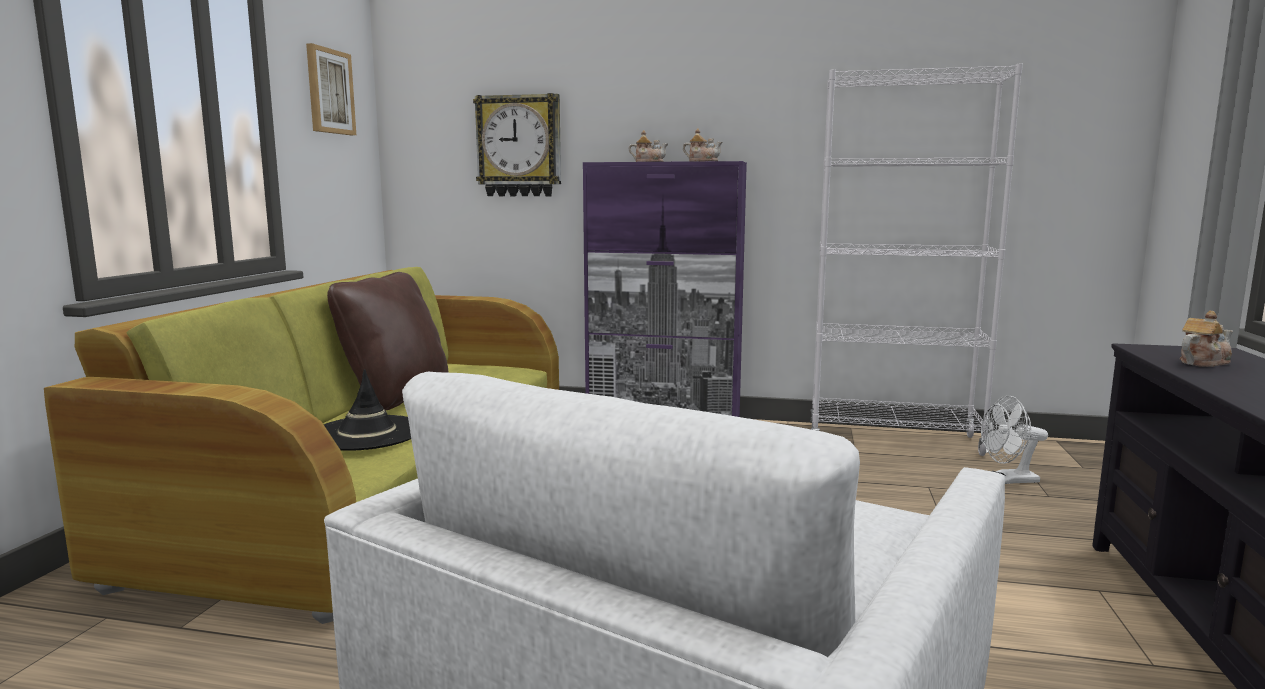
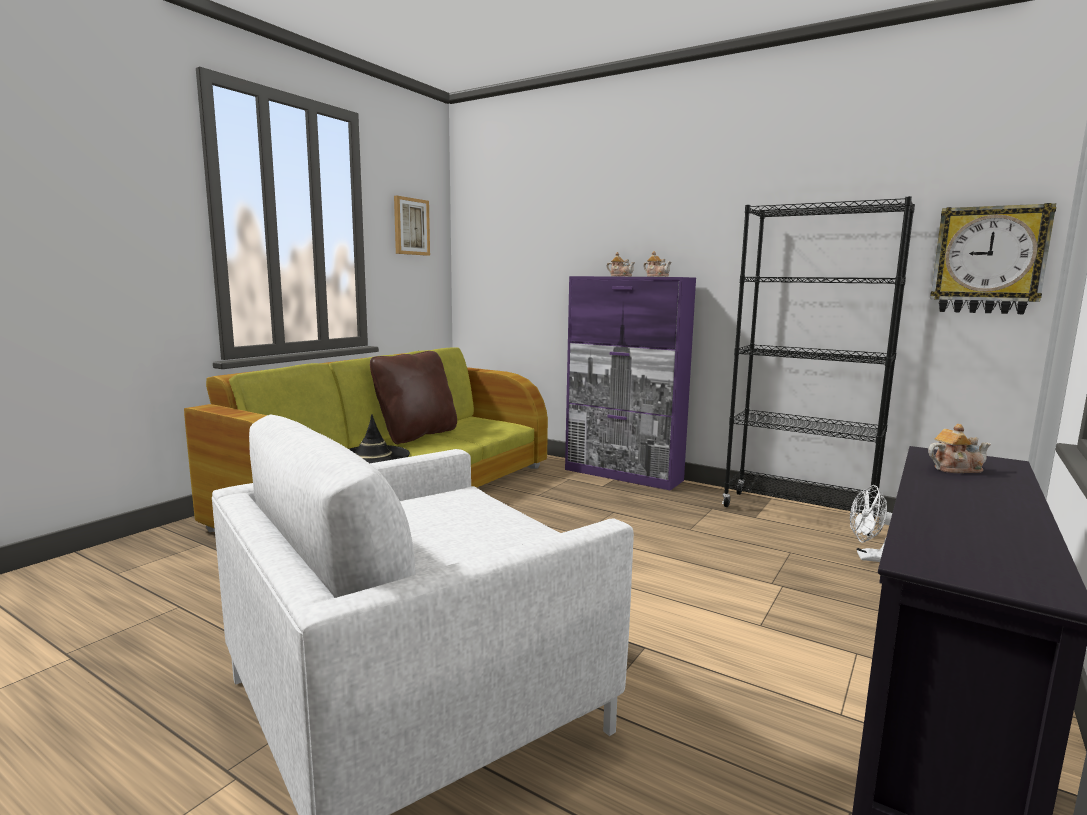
camera: 20 degrees right, 0 degrees up
wall clock [473,93,561,196] -> wall clock moved to [930,203,1056,314]
white bookcase [810,64,1023,456] -> black bookcase [722,196,915,536]

